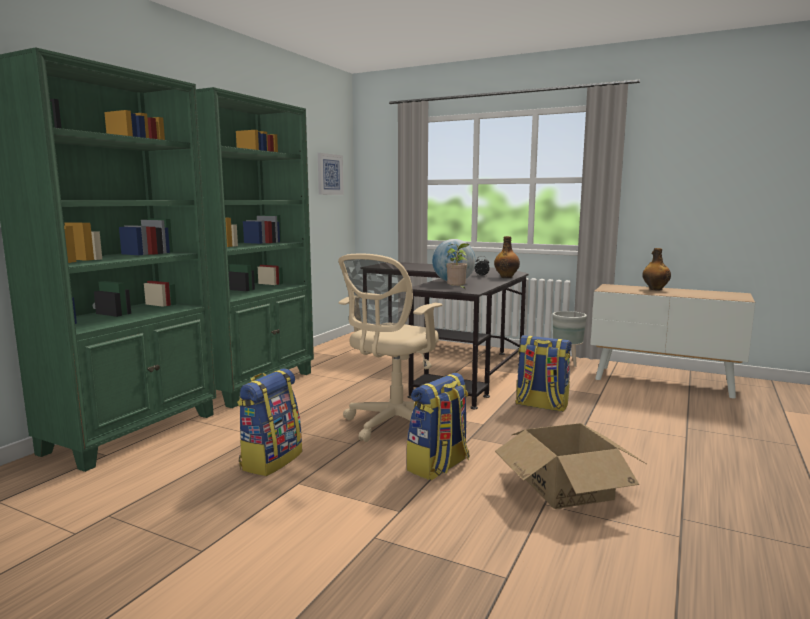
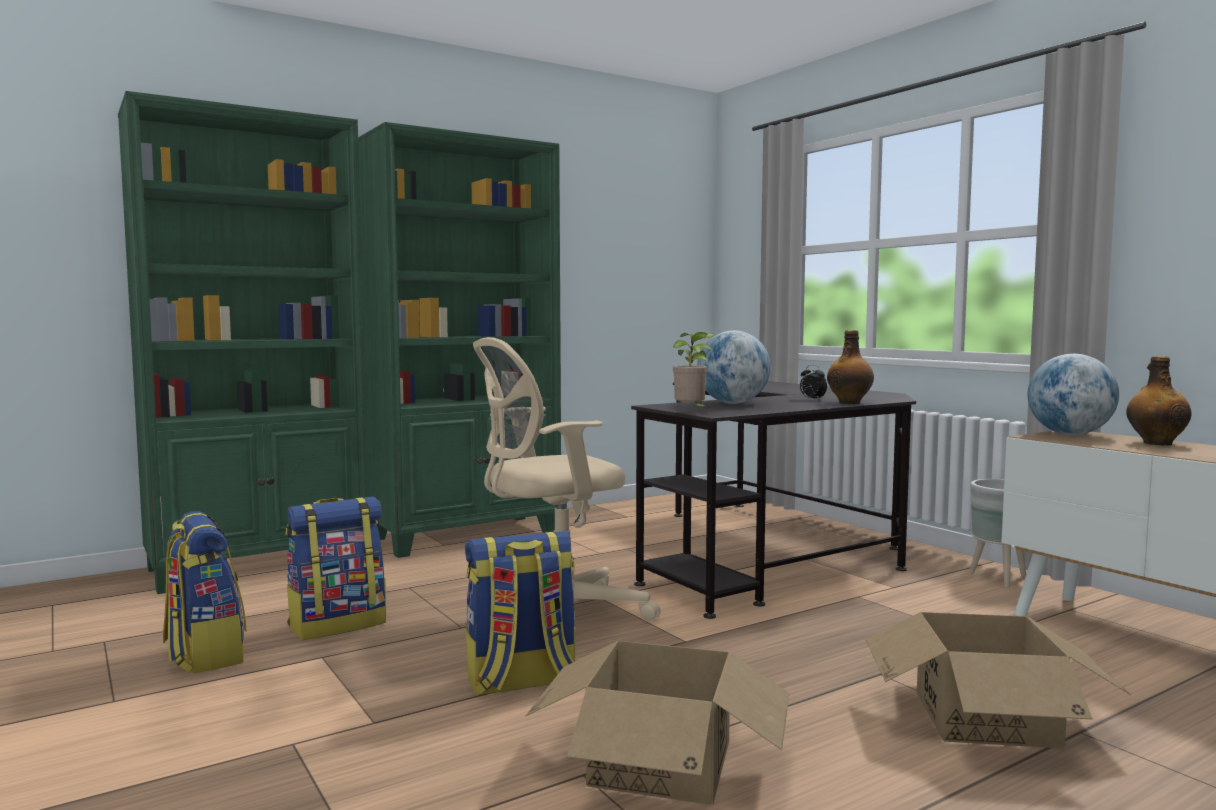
camera: 30 degrees right, 5 degrees down
picture [318,153,344,195] -> none
backpack [515,335,572,412] -> backpack moved to [163,511,246,674]
none -> cardboard box [866,612,1131,749]
none -> globe [1027,354,1119,435]

